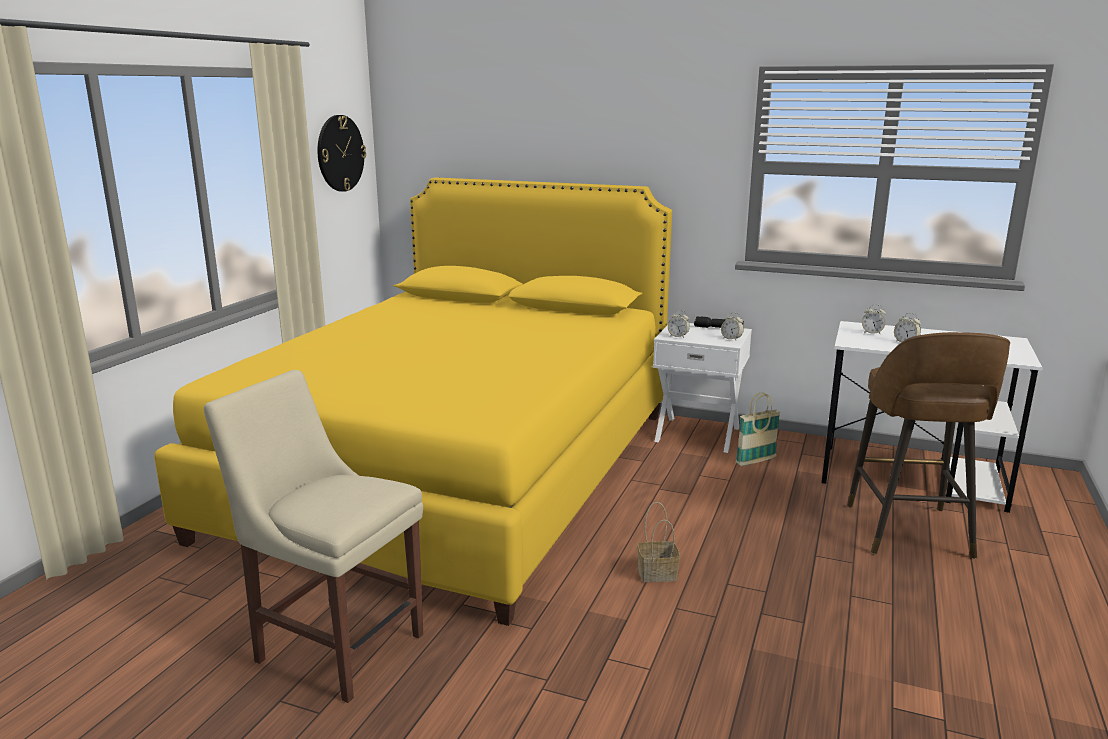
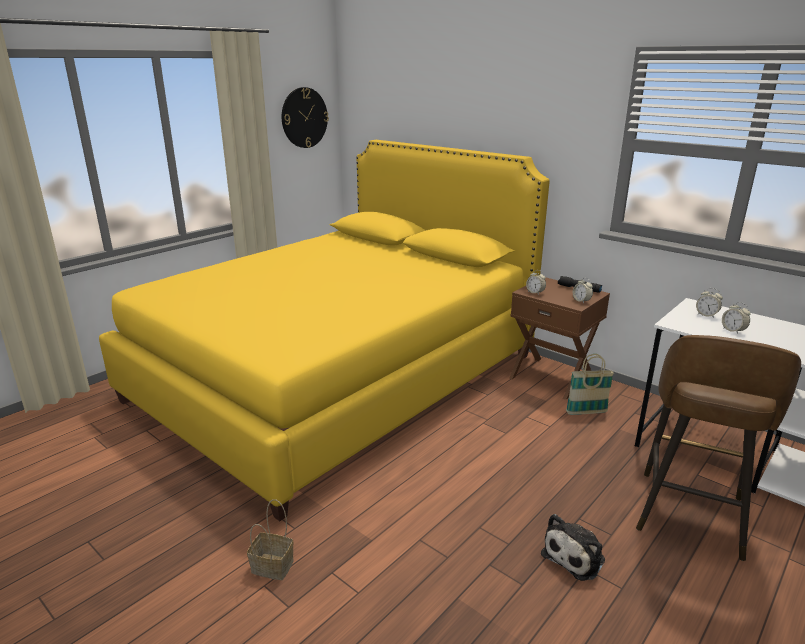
camera: 20 degrees right, 5 degrees up
beige chair [204,370,423,703] -> none
basket [637,502,680,582] -> basket moved to [247,499,294,580]
white nightstand [653,323,752,453] -> brown nightstand [509,278,610,400]
none -> plush toy [541,514,605,581]

